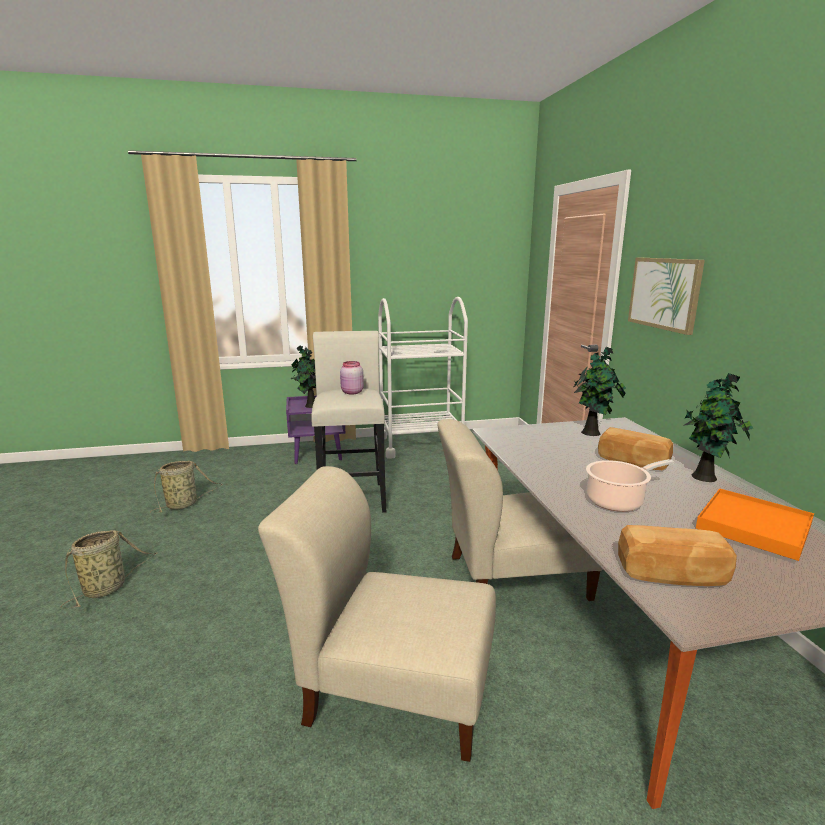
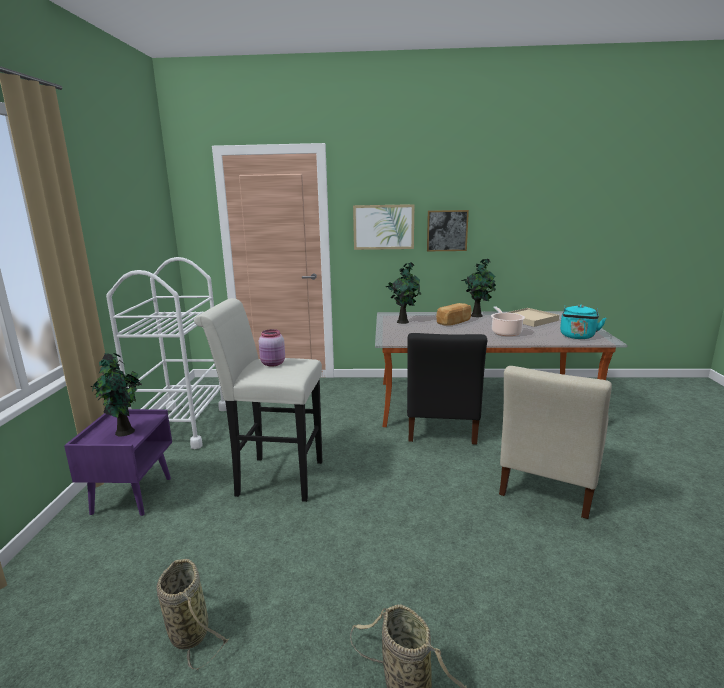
camera: 75 degrees left, 0 degrees up
beige chair [438,419,603,601] -> black chair [407,333,487,445]
bread [618,525,737,586] -> turquoise kettle [560,305,606,339]
orange tray [696,488,814,561] -> beige tray [506,308,559,327]
none -> picture [427,210,469,251]

